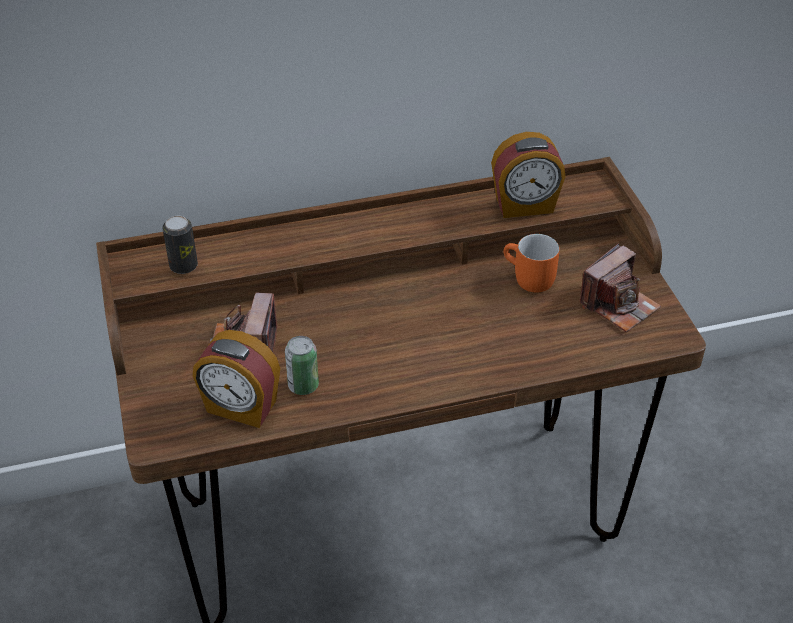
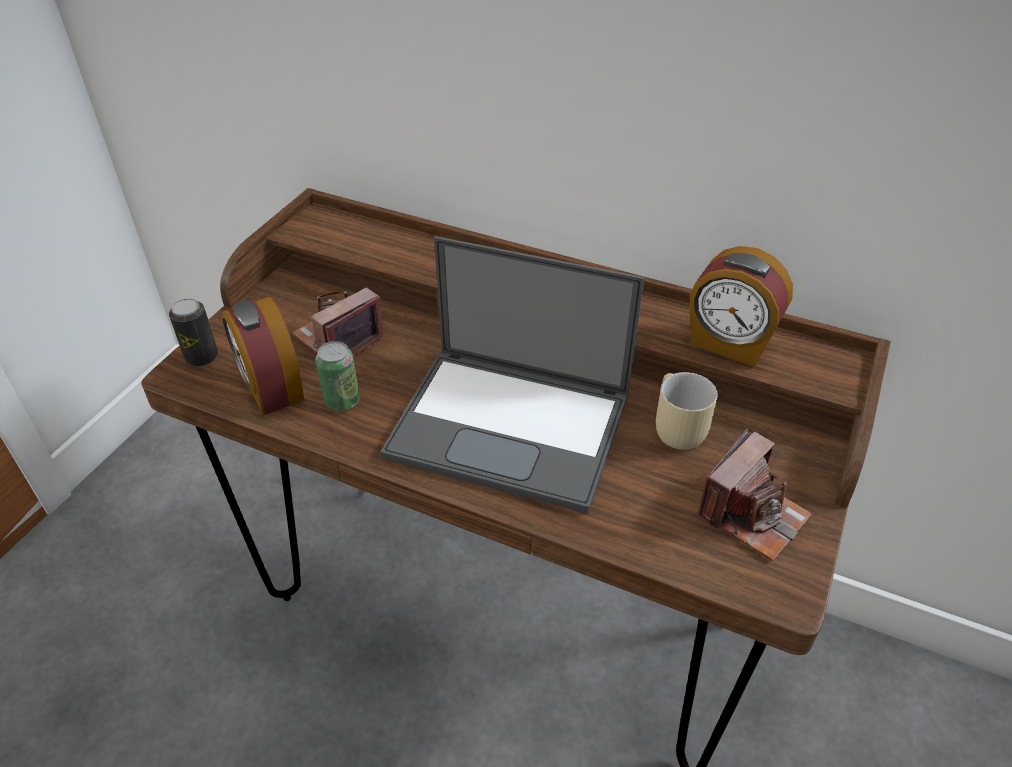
camera: 40 degrees right, 0 degrees up
can [162,216,198,274] -> can moved to [169,298,218,367]
orange mug [504,234,560,293] -> beige mug [656,372,718,450]
camera [579,243,661,332] -> camera turned 45 degrees counterclockwise [697,428,812,561]
none -> laptop [380,236,645,514]

